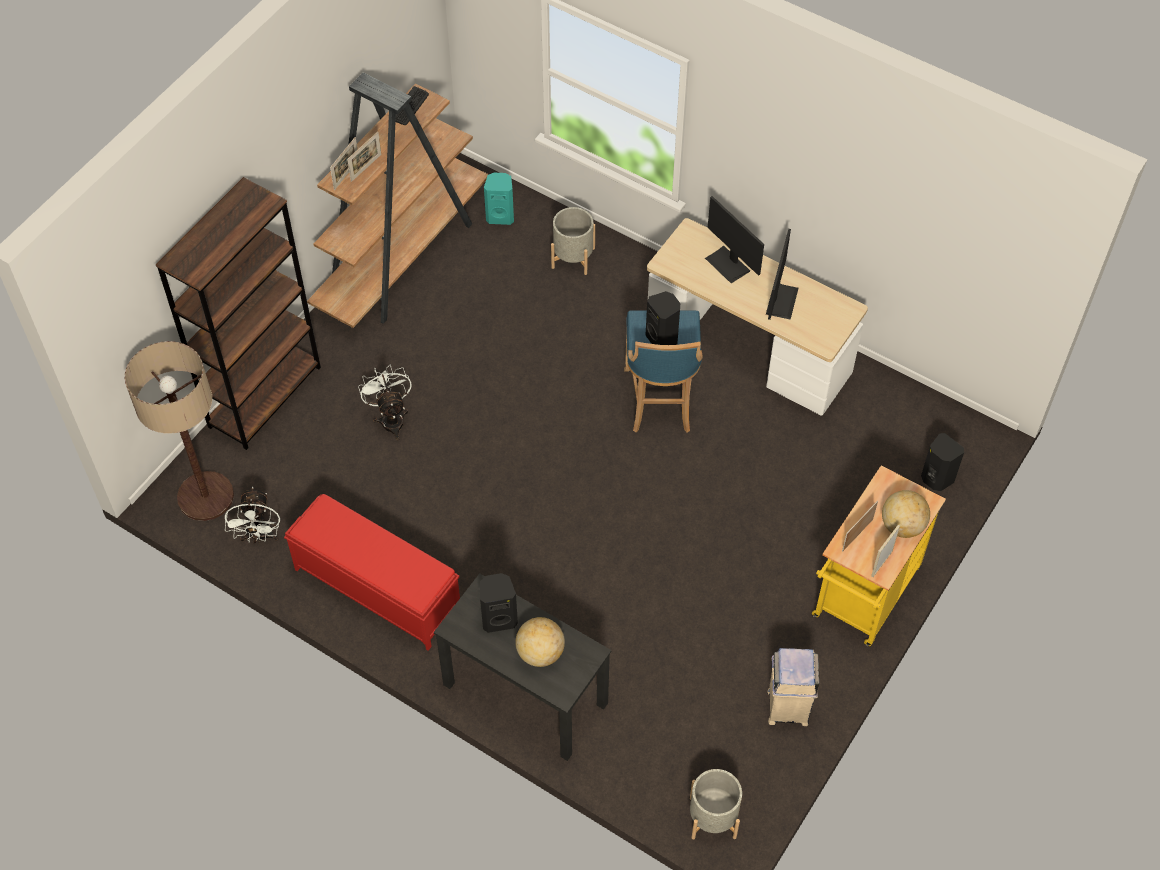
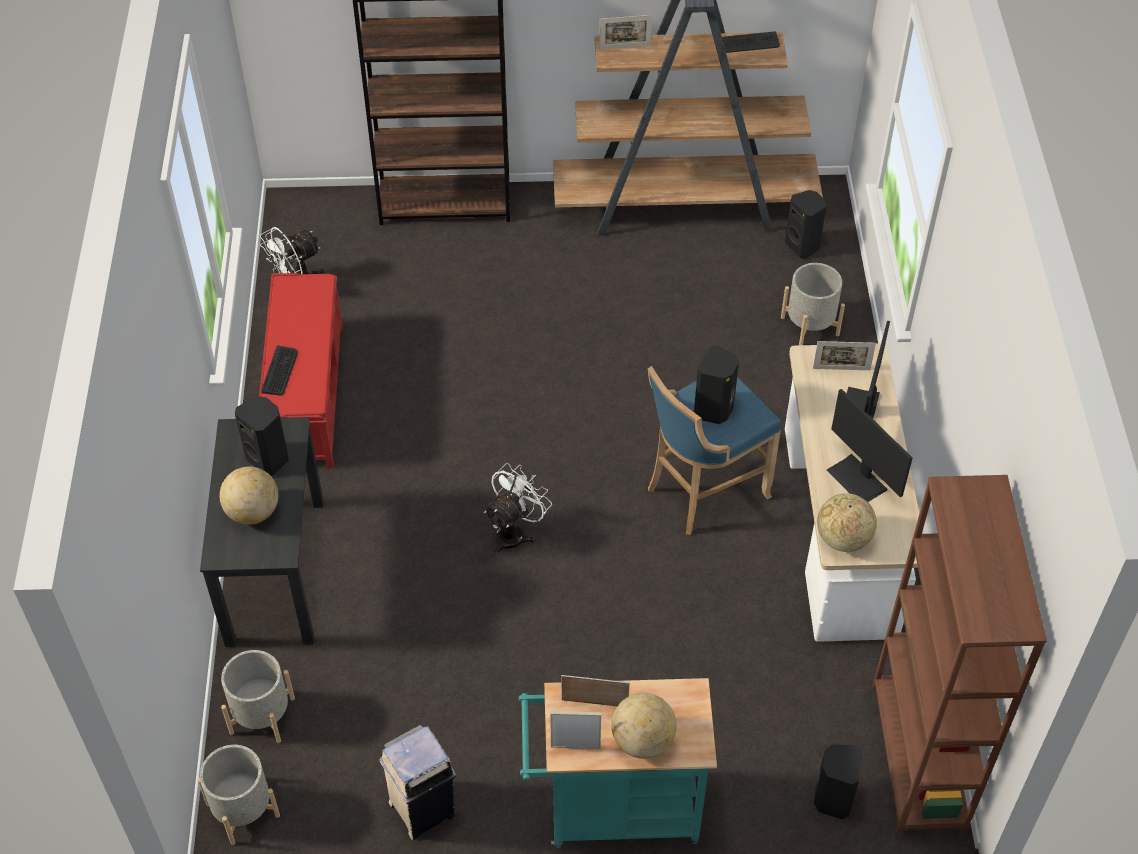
camera: 55 degrees right, 5 degrees down
floor lamp [125,341,234,521] -> none
picture frame [347,132,381,182] -> picture frame moved to [813,341,876,370]
white fan [358,365,412,440] -> white fan moved to [484,463,552,556]
turquoise speaker [484,173,514,225] -> black speaker [785,190,826,259]
monitor [766,229,799,320] -> monitor turned 75 degrees clockwise [827,389,913,502]
yellow cart [812,465,946,647] -> turquoise cart [519,678,717,848]
none -> grey planter [221,650,295,743]
none -> keyboard [261,346,298,396]
none -> globe [817,493,877,552]
none -> brown bookcase [873,475,1047,835]

